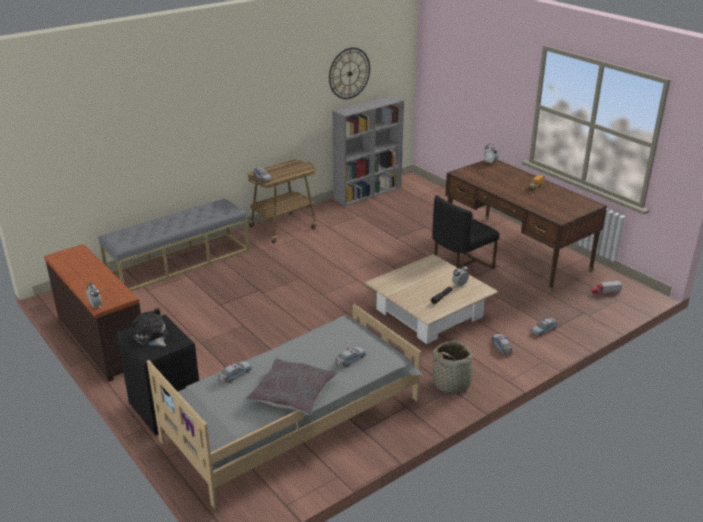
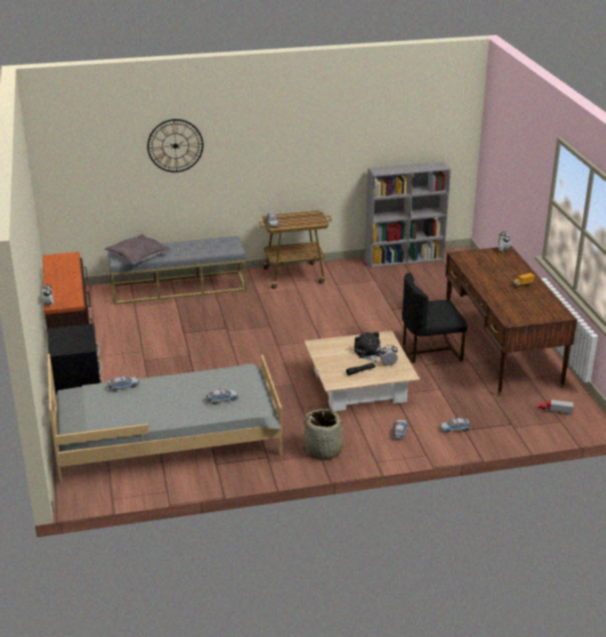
camera: 25 degrees right, 0 degrees up
plush toy [132,308,169,347] -> plush toy moved to [354,331,381,363]
grey pillow [246,358,337,415] -> grey pillow moved to [104,234,171,265]
wall clock [329,48,370,99] -> wall clock moved to [147,119,203,172]

